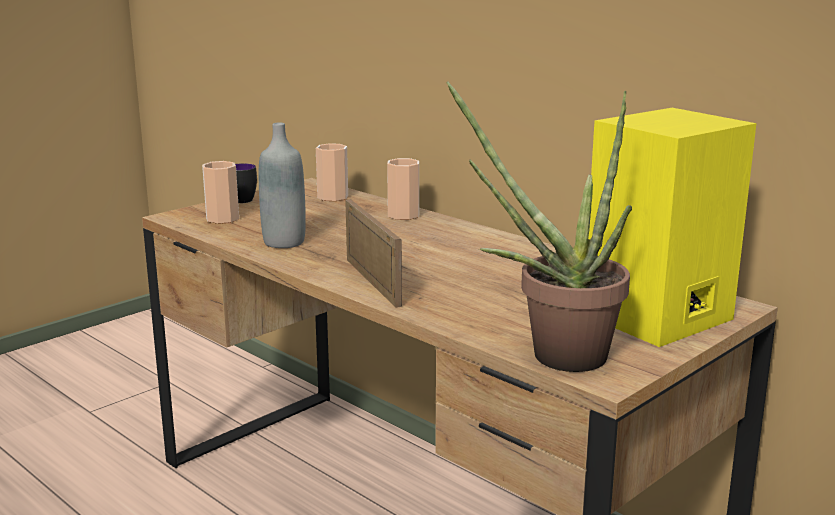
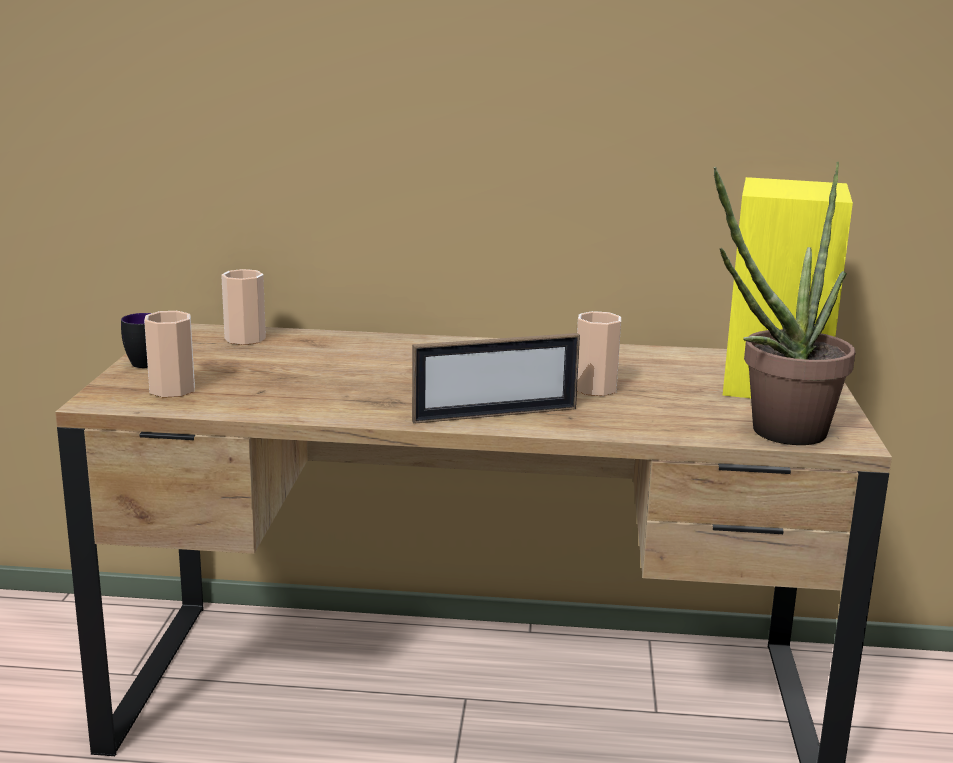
camera: 40 degrees left, 0 degrees up
grey bottle [259,123,306,248] -> none
picture frame [345,199,402,308] -> picture frame turned 135 degrees clockwise [412,333,580,424]
cup [387,158,419,220] -> cup moved to [577,311,621,396]

